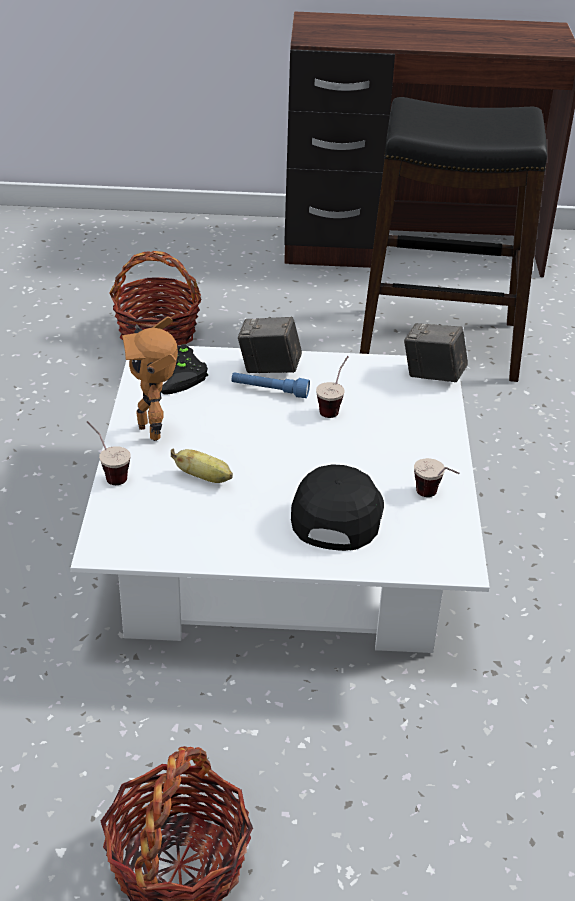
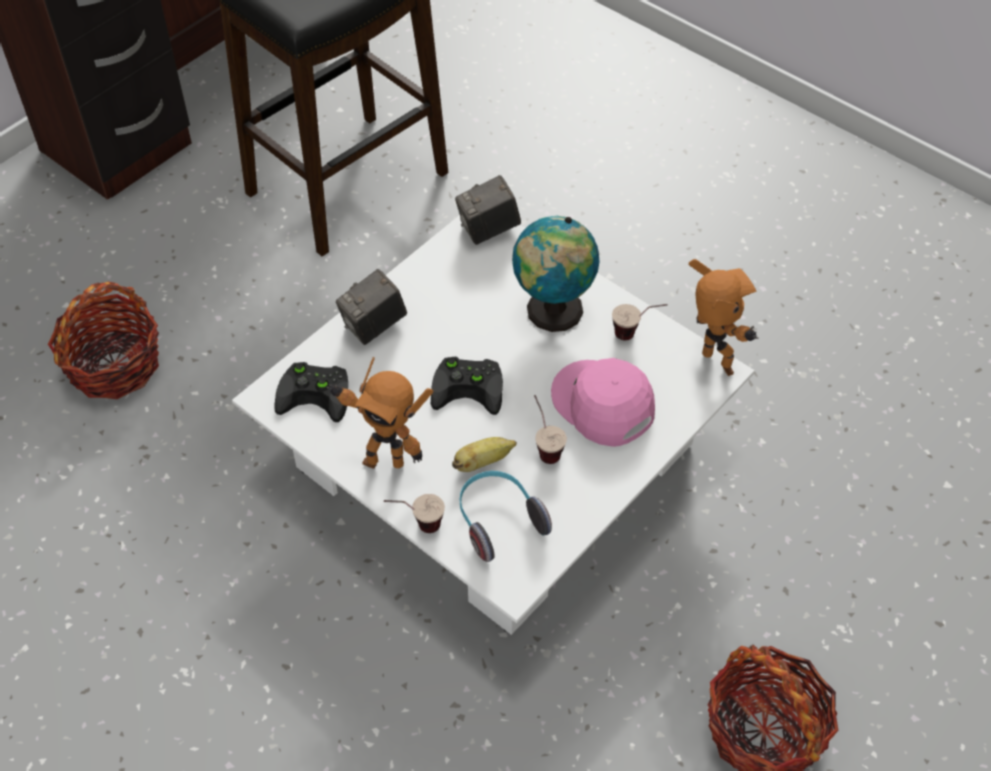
camera: 50 degrees left, 15 degrees up
blue flashlight [232,372,310,398] -> none
black cap [291,464,384,551] -> pink cap [551,358,655,447]
cup [316,356,349,418] -> cup moved to [534,395,567,464]
none -> black game controller [431,356,503,415]
none -> headphones [460,471,552,562]
none -> globe [512,216,600,332]
none -> toy robot [689,259,759,376]

